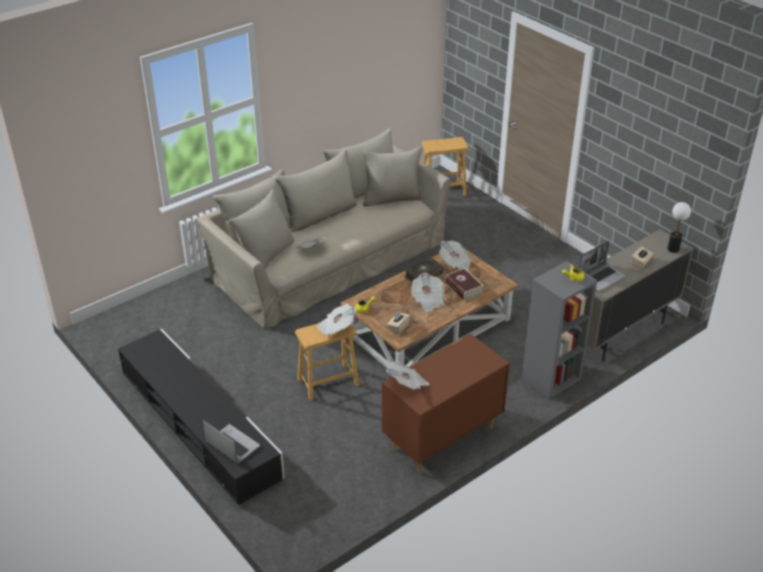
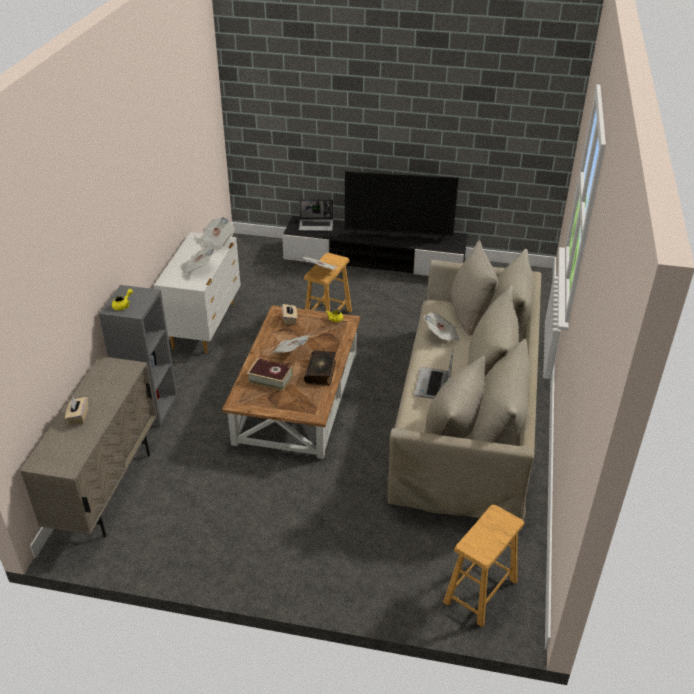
camera: 140 degrees right, 0 degrees up
brown dresser [382,334,510,474] -> white dresser [154,232,241,353]
newspaper [439,241,472,271] -> newspaper moved to [180,246,215,275]
laptop [579,241,626,291] -> laptop moved to [414,350,453,399]
table lamp [667,202,691,253] -> none
none -> television [345,171,459,243]

